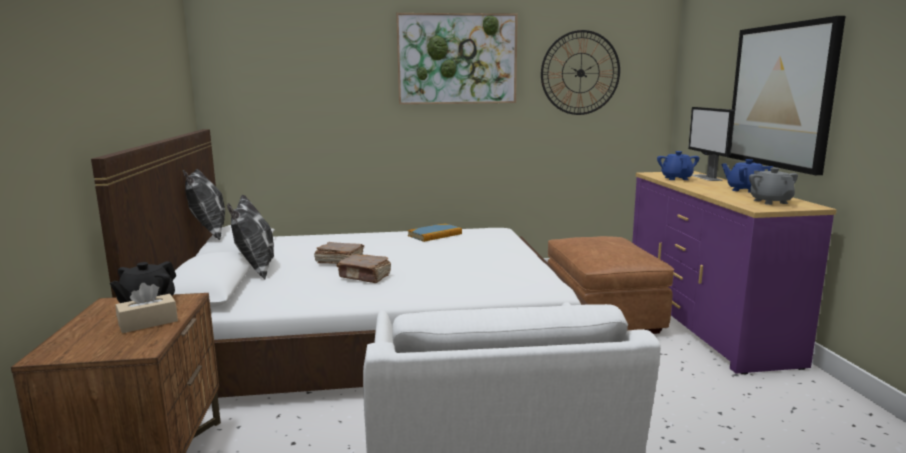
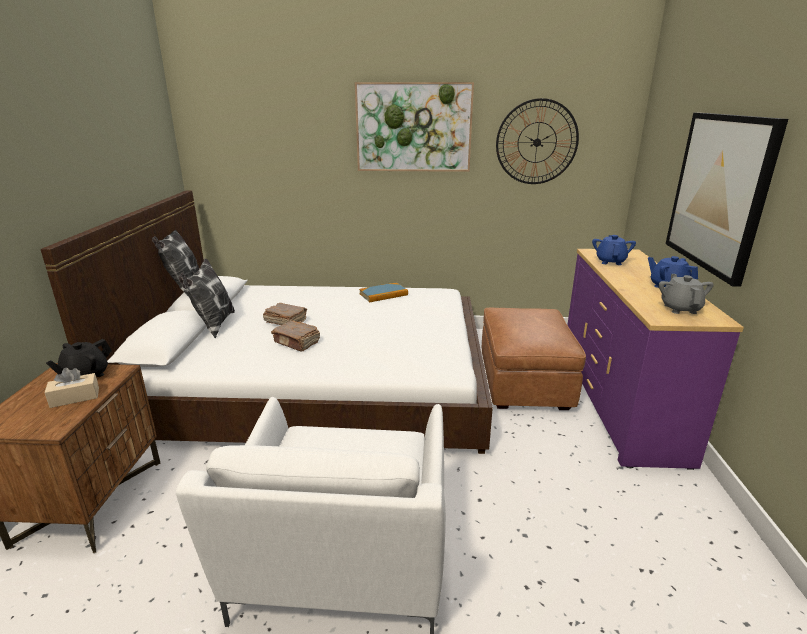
camera: 10 degrees right, 10 degrees up
monitor [688,107,734,181] -> none

